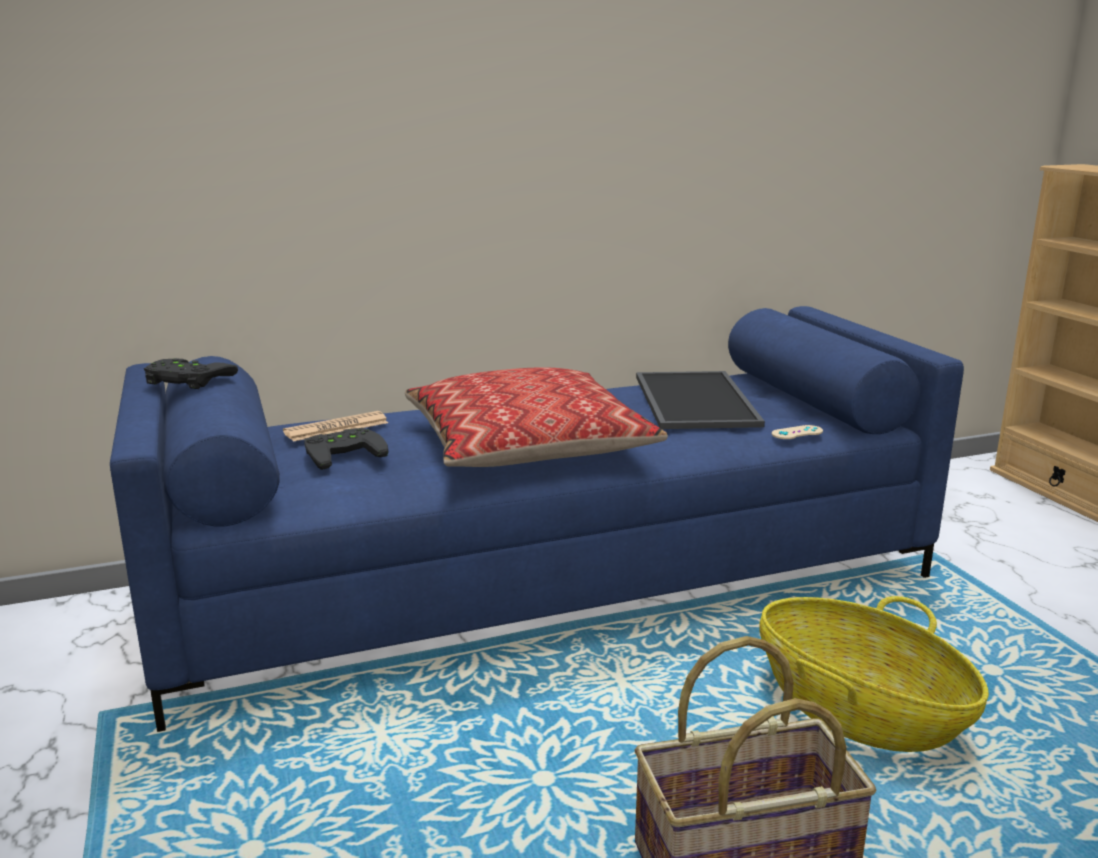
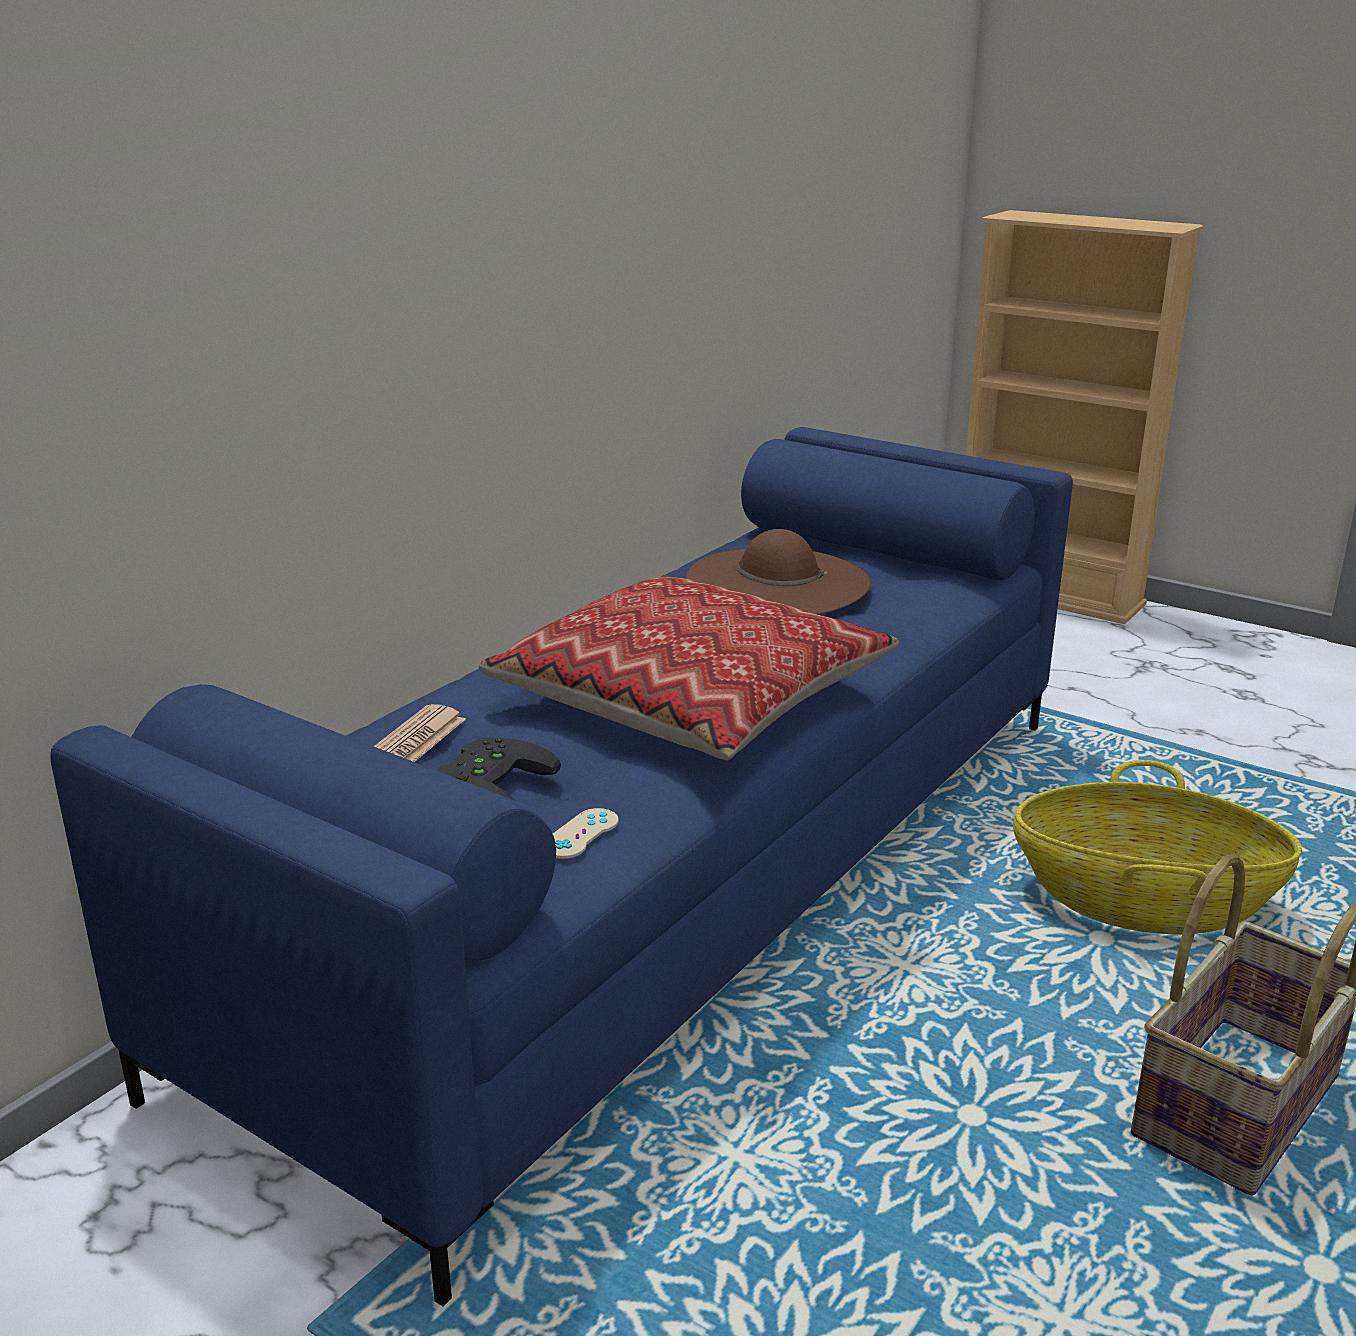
camera: 35 degrees left, 5 degrees up
black game controller [144,358,238,389] -> none
tray [636,371,765,429] -> brown hat [686,529,871,614]
beige game controller [771,425,823,439] -> beige game controller moved to [553,808,619,859]

